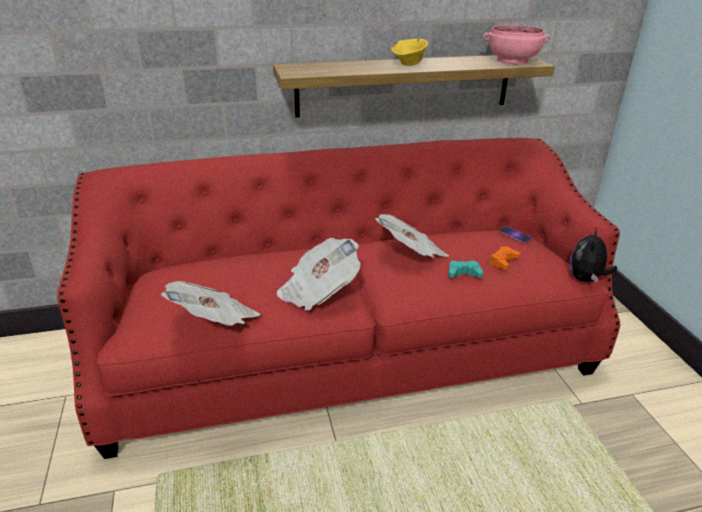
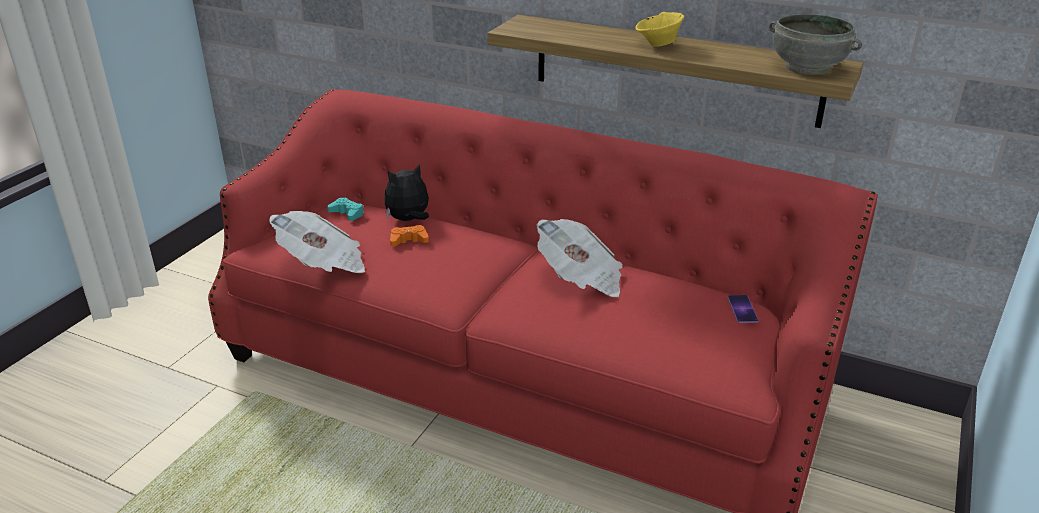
camera: 40 degrees right, 0 degrees up
newspaper [277,238,361,311] -> none
turquoise game controller [449,261,483,278] -> turquoise game controller moved to [327,198,364,221]
pink bowl [483,25,551,65] -> grey bowl [769,14,862,75]
orange game controller [489,246,520,270] -> orange game controller moved to [390,225,429,246]
plush toy [570,229,617,283] -> plush toy moved to [384,164,429,221]

